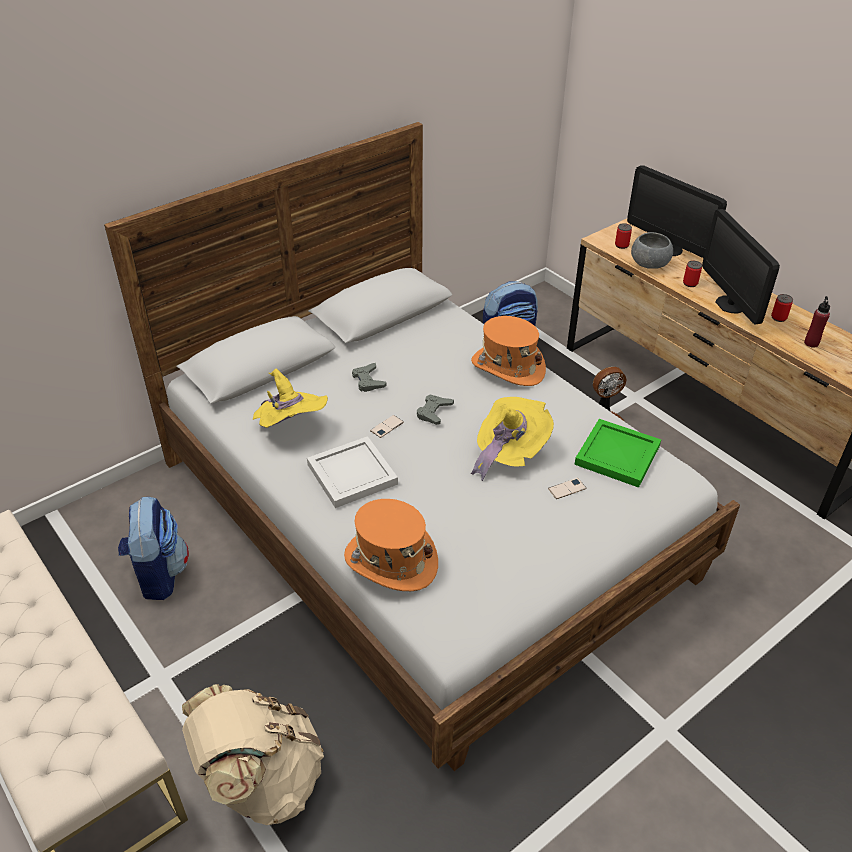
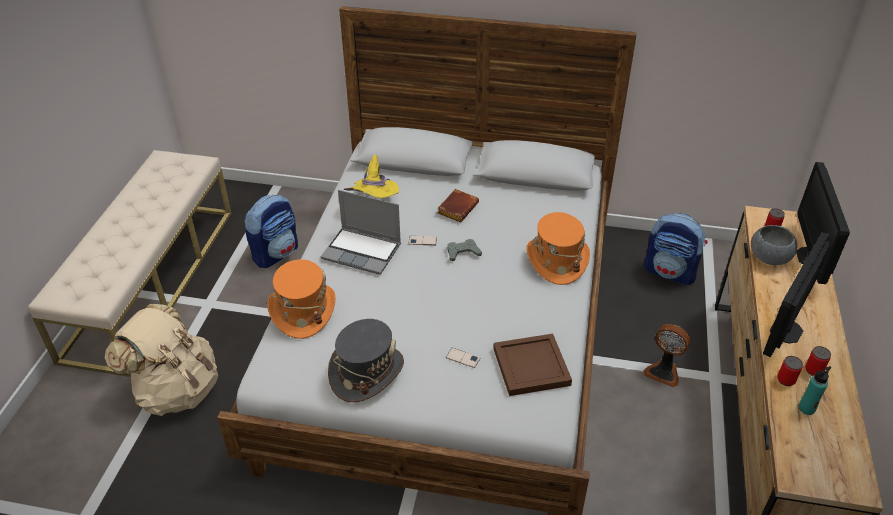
camera: 50 degrees right, 0 degrees up
white tray [307,436,398,508] -> laptop [320,190,401,275]
grey game controller [352,363,386,392] -> brown book [437,189,479,222]
yellow hat [471,397,554,481] -> none
green tray [574,419,661,488] -> brown tray [493,334,572,396]
can [683,261,702,287] -> can moved to [777,356,803,386]
red bottle [804,296,830,348] -> turquoise bottle [799,366,831,415]
none -> grey hat [328,319,404,402]

